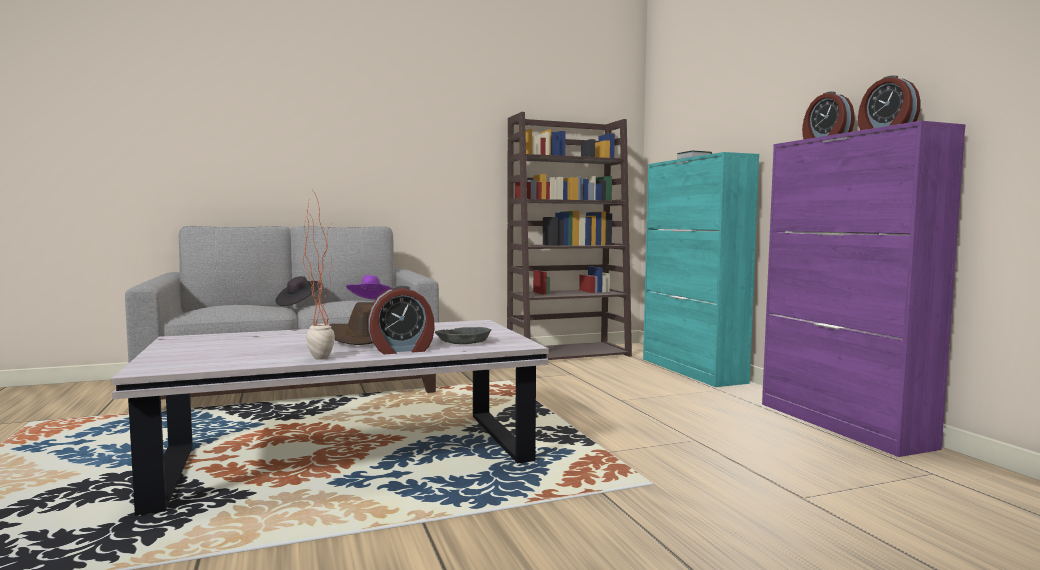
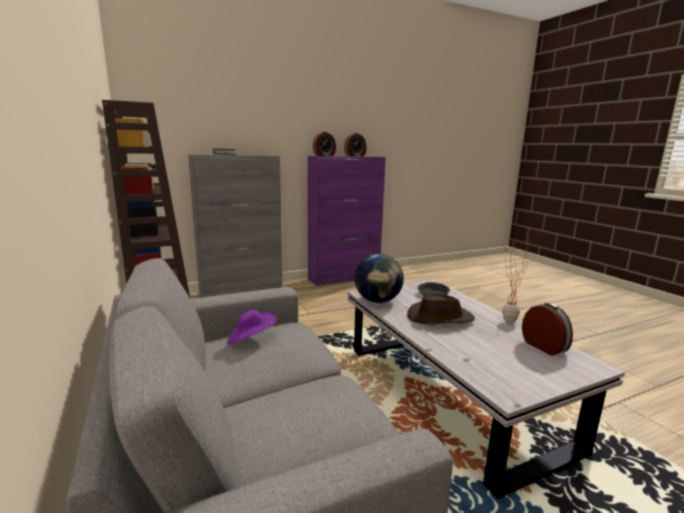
camera: 95 degrees left, 10 degrees up
black hat [276,276,323,306] -> none
alarm clock [368,285,435,354] -> alarm clock moved to [522,303,573,356]
turquoise cabinet [643,152,759,387] -> grey cabinet [188,154,282,298]
none -> globe [354,254,404,303]

